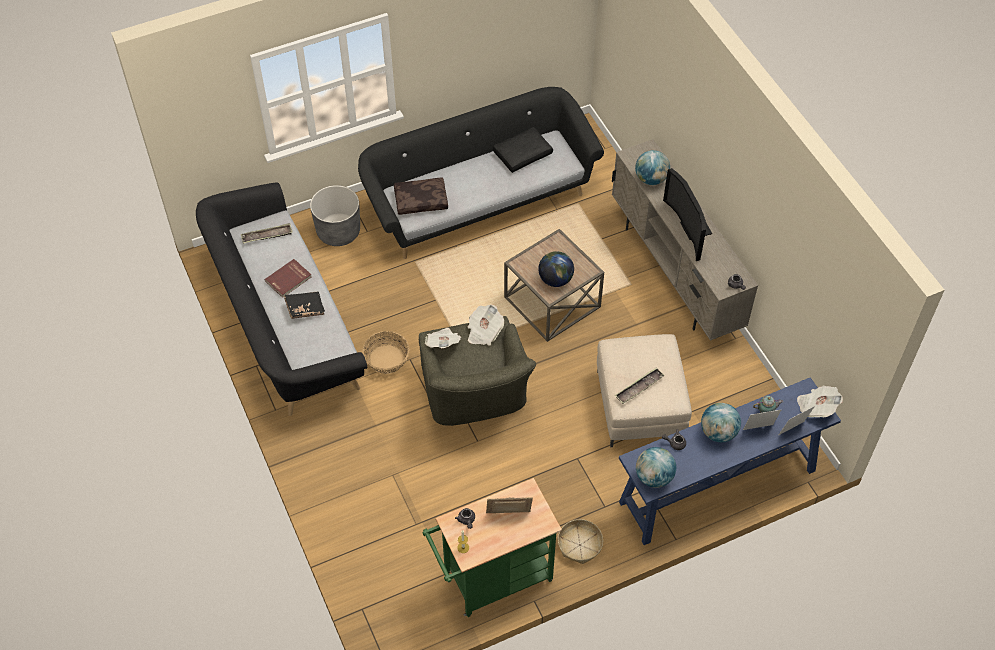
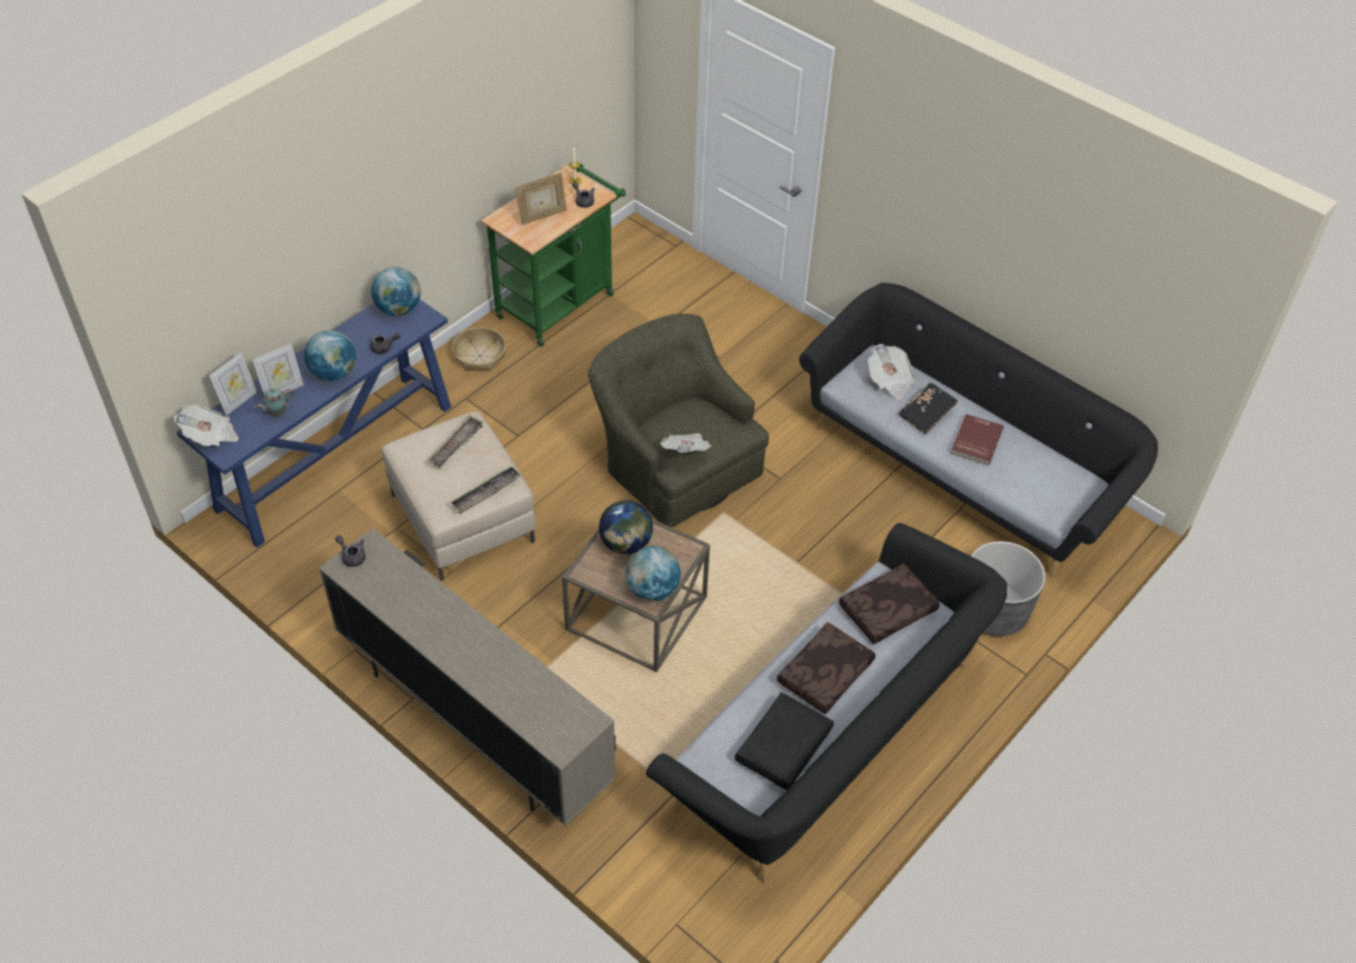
camera: 155 degrees right, 5 degrees down
tray [241,223,293,244] -> tray moved to [449,465,521,514]
basket [362,331,409,374] -> none
newspaper [425,328,461,349] -> newspaper moved to [868,344,916,399]
globe [635,150,670,185] -> globe moved to [626,546,681,601]
television [663,168,712,261] -> none
none -> brown pillow [777,622,876,714]

